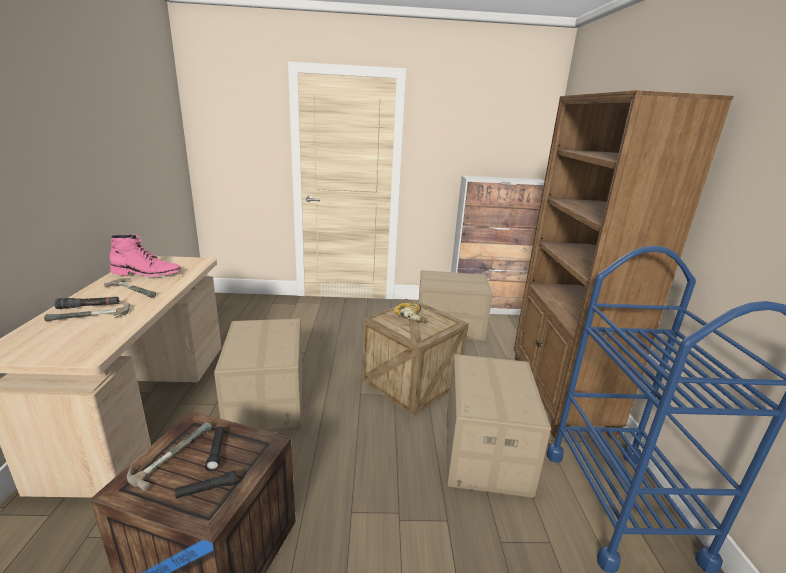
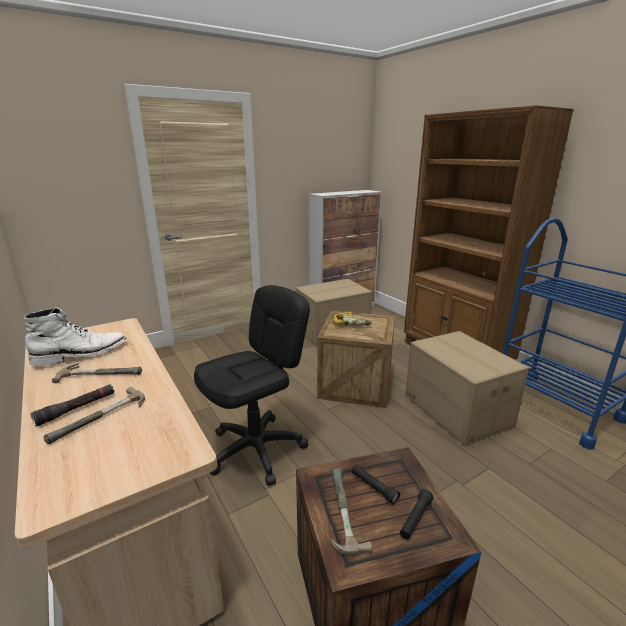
camera: 30 degrees left, 0 degrees up
pink boot [110,234,182,277] -> white boot [24,307,126,366]
cardboard box [214,319,302,432] -> black office chair [194,285,310,486]

